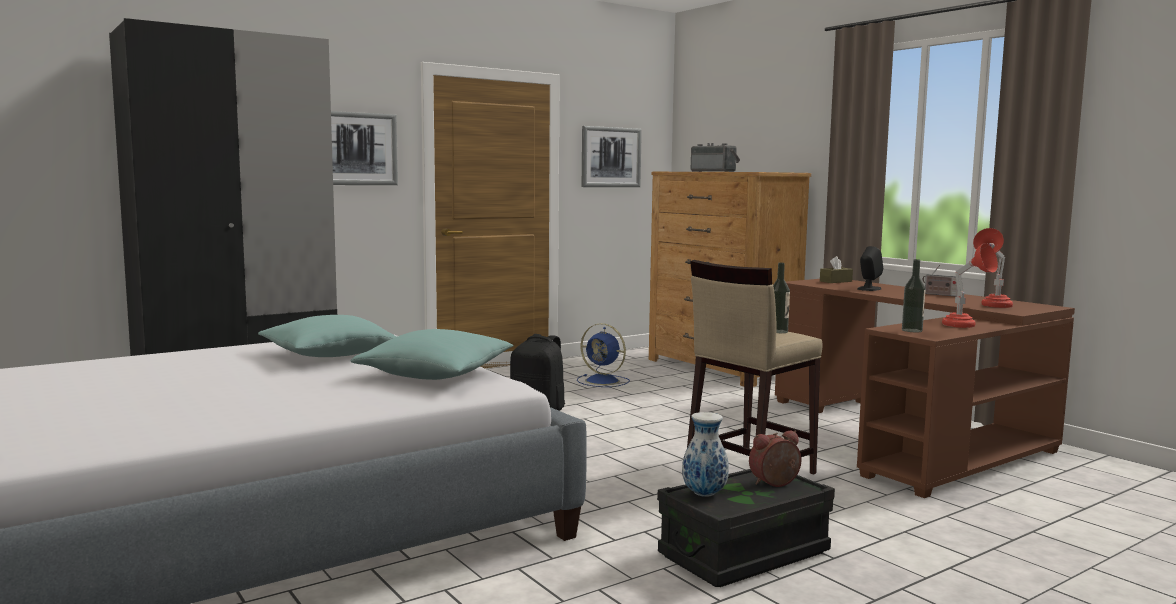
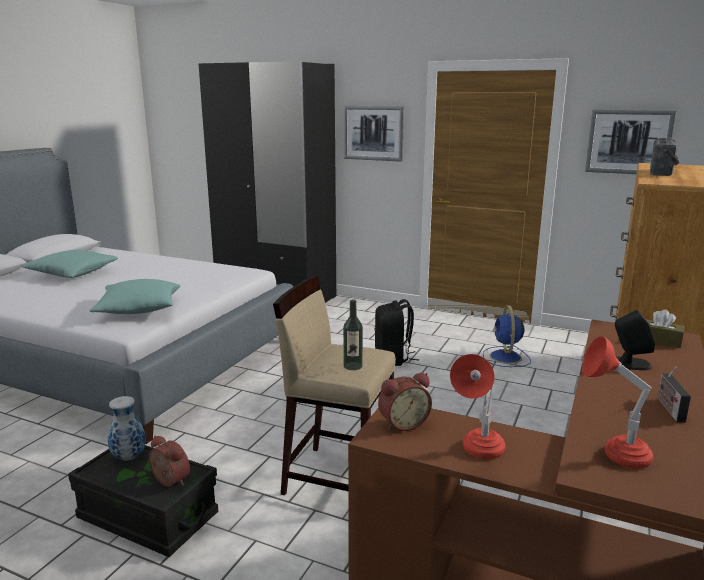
camera: 60 degrees right, 10 degrees up
turquoise pillow [258,315,396,357] -> turquoise pillow moved to [22,250,118,278]
bottle [902,259,926,332] -> alarm clock [378,373,432,431]

